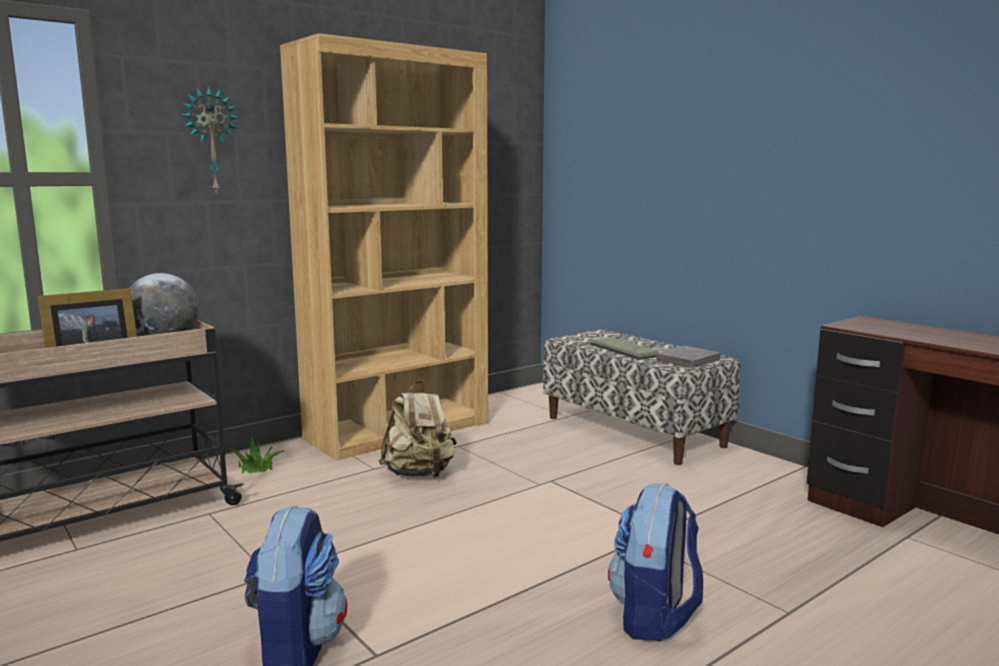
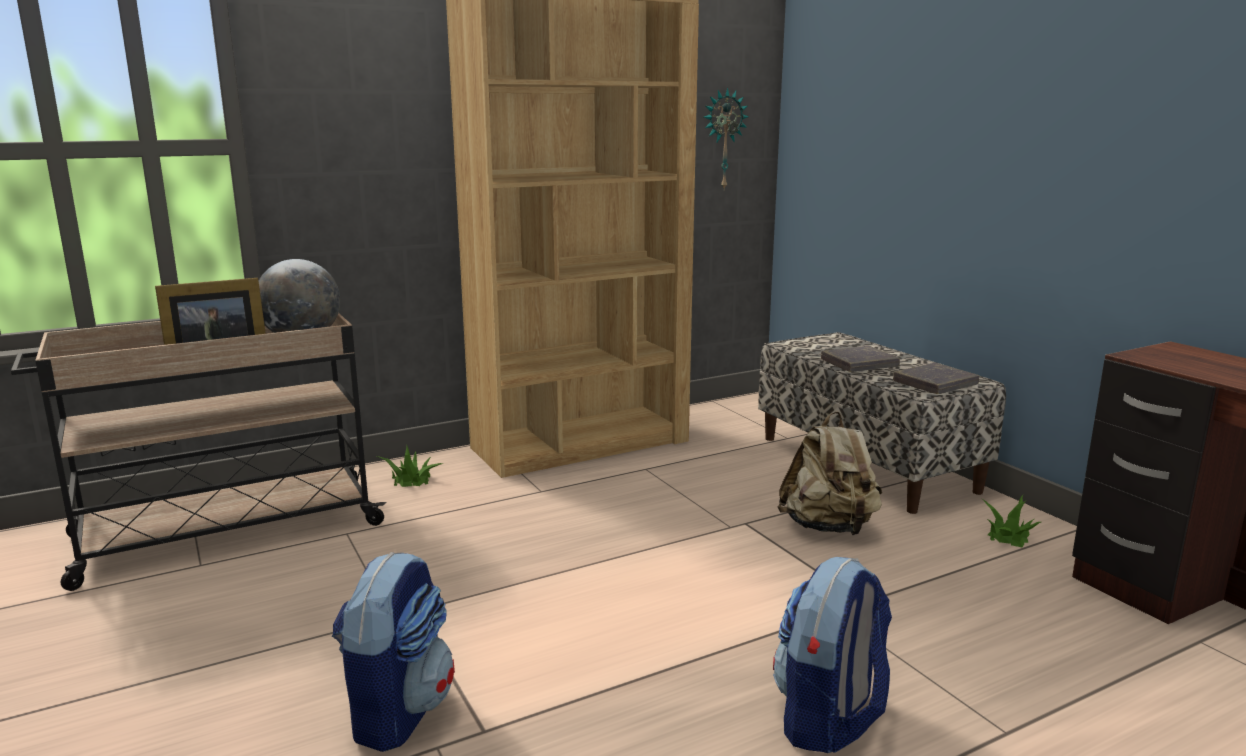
camera: 10 degrees right, 5 degrees up
wall clock [181,85,239,194] -> wall clock moved to [704,87,749,189]
beige backpack [379,381,457,478] -> beige backpack moved to [778,411,882,535]
keyboard [590,337,658,360] -> grey book [821,346,900,372]
none -> potted plant [982,495,1041,547]

